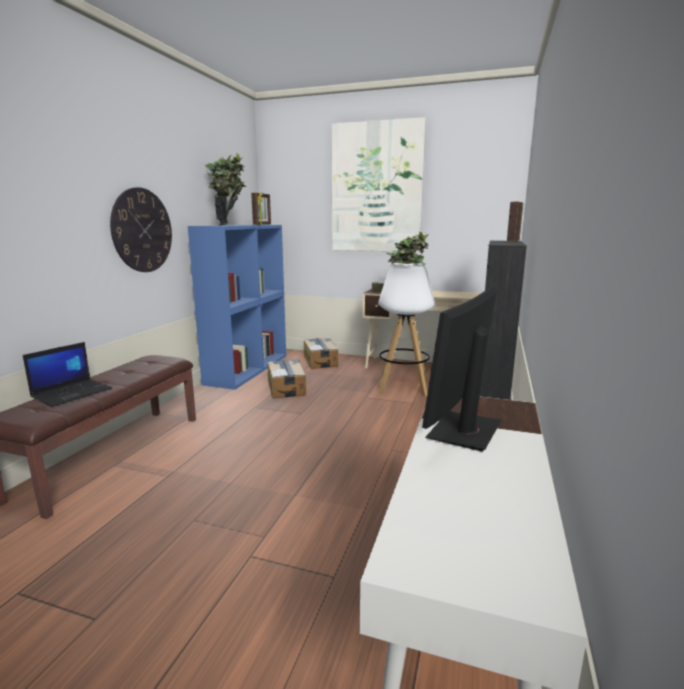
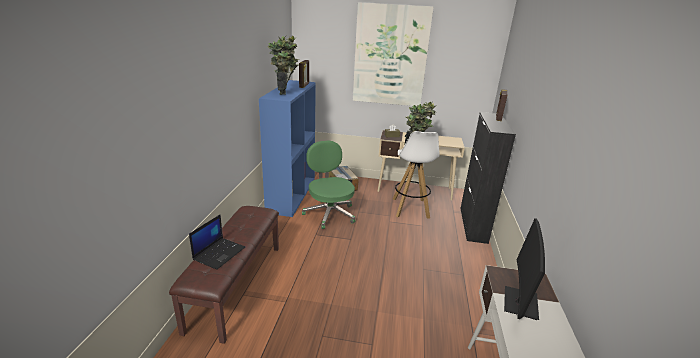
camera: 10 degrees left, 10 degrees up
wall clock [110,187,172,272] -> none
cardboard box [268,360,306,399] -> green office chair [302,141,356,229]

